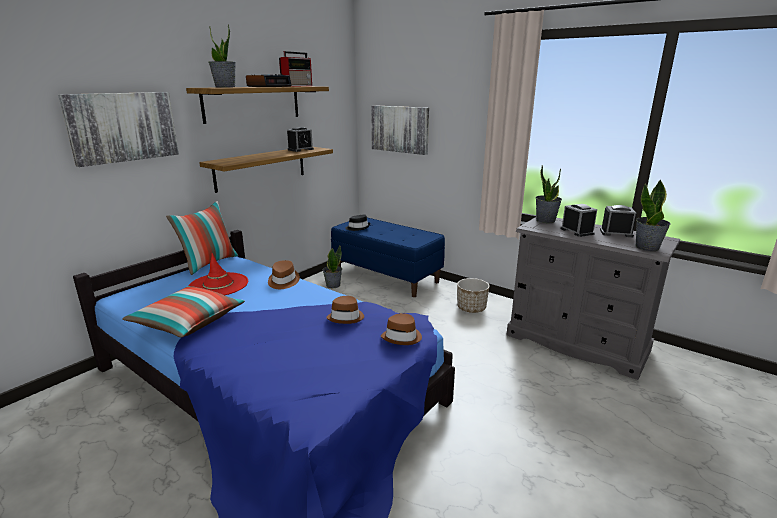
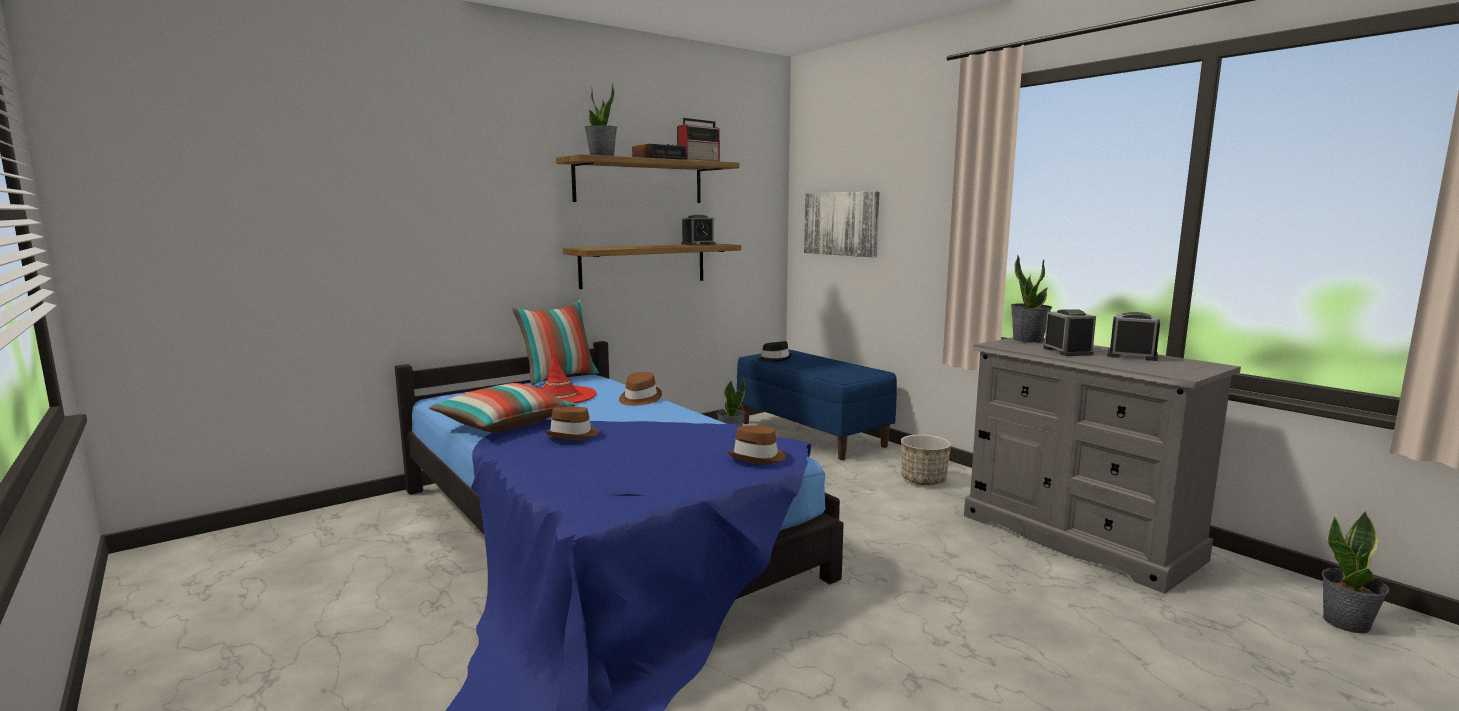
camera: 15 degrees right, 10 degrees down
picture [58,92,179,167] -> none
brown hat [326,296,364,324] -> brown hat moved to [544,406,599,439]
potted plant [635,179,671,251] -> potted plant moved to [1322,511,1389,633]

